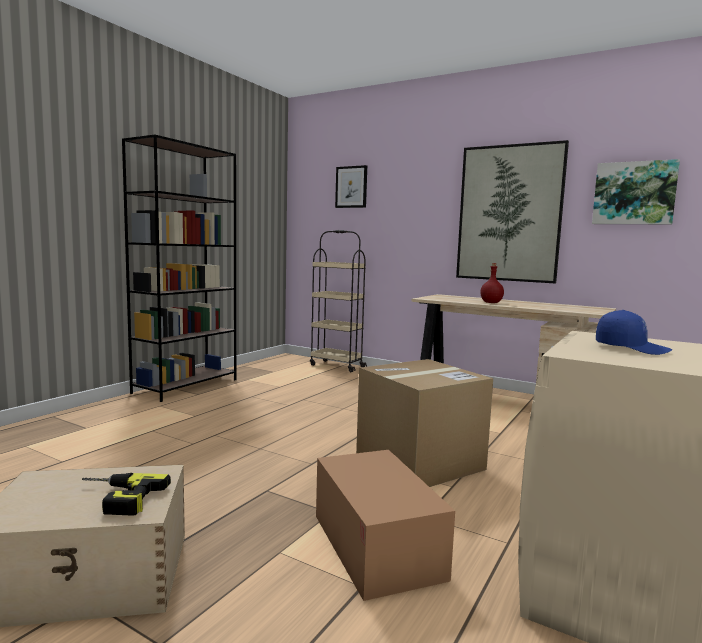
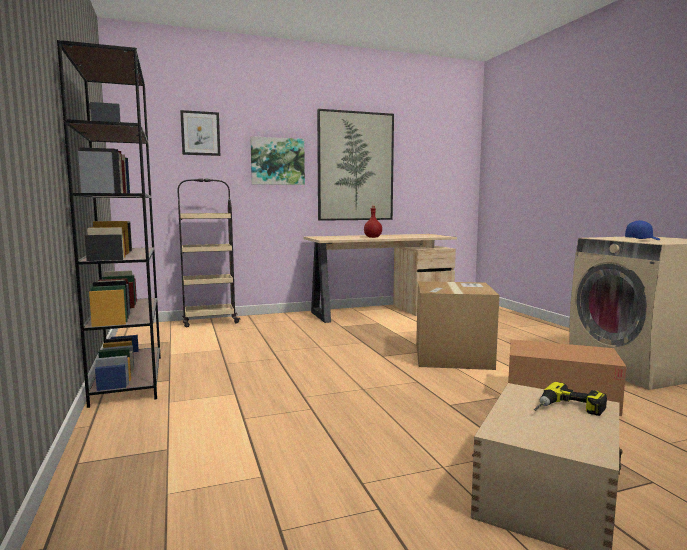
camera: 50 degrees left, 0 degrees up
picture [592,159,680,224] -> picture moved to [250,136,305,185]

